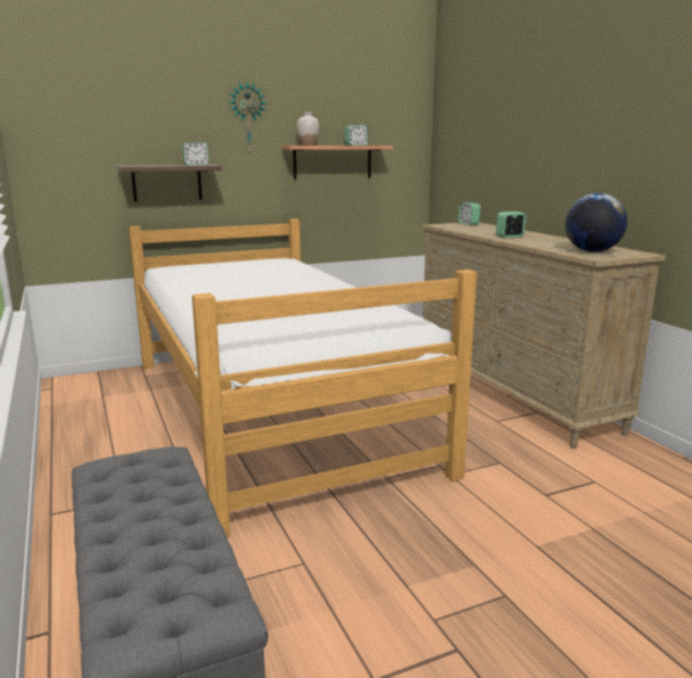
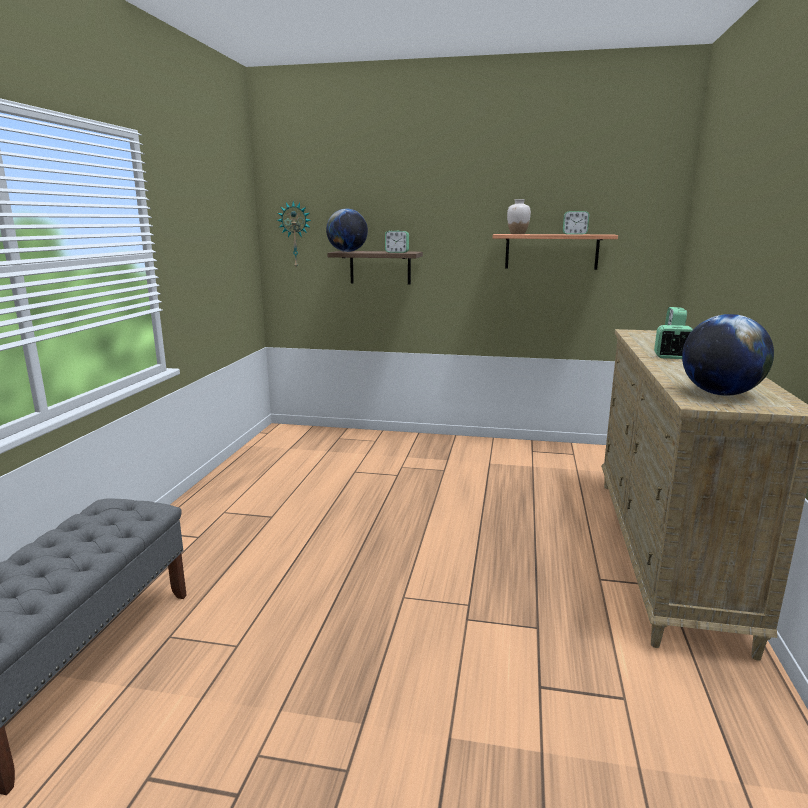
camera: 35 degrees right, 0 degrees up
bed [129,219,477,537] -> none
wall clock [230,82,266,154] -> wall clock moved to [277,201,311,269]
none -> globe [326,208,368,252]

